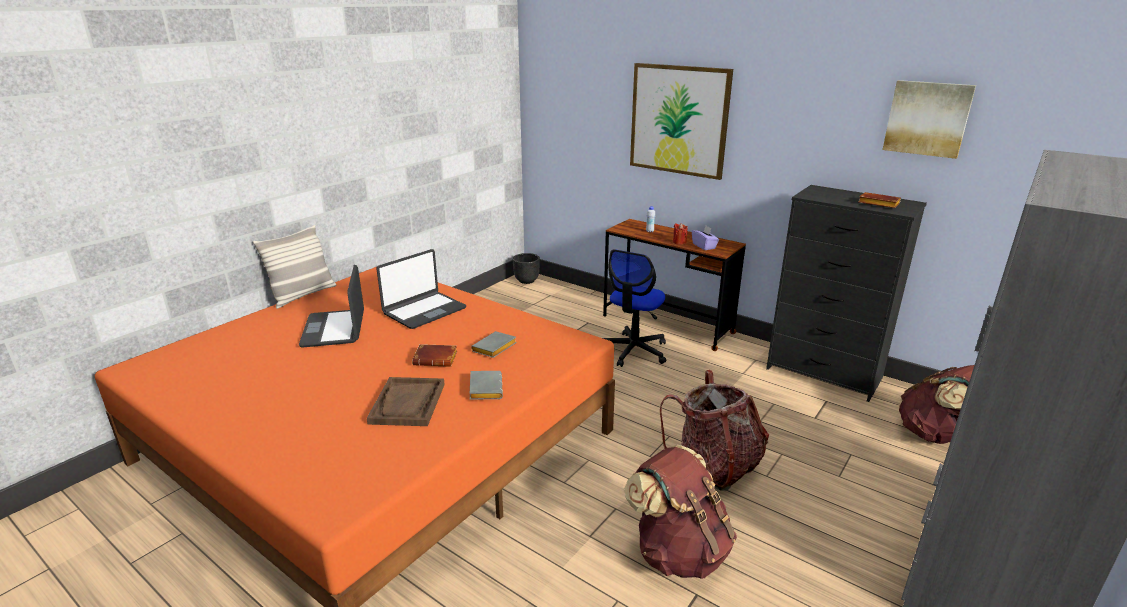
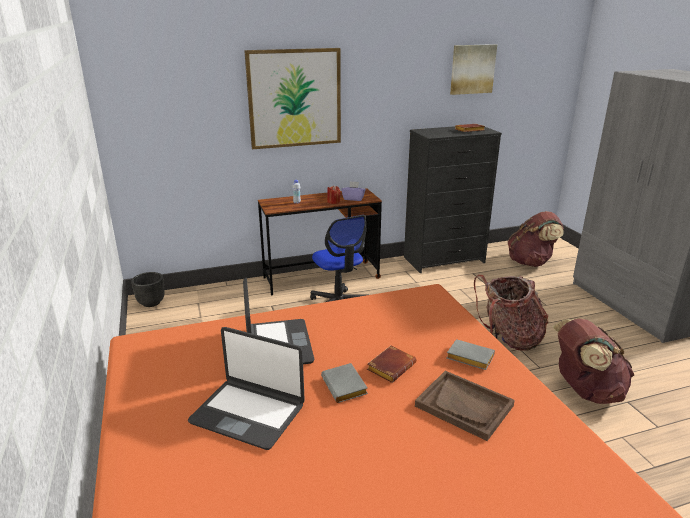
camera: 55 degrees left, 0 degrees up
pillow [253,225,336,309] -> none
grey book [471,331,517,358] -> grey book moved to [321,363,368,403]

